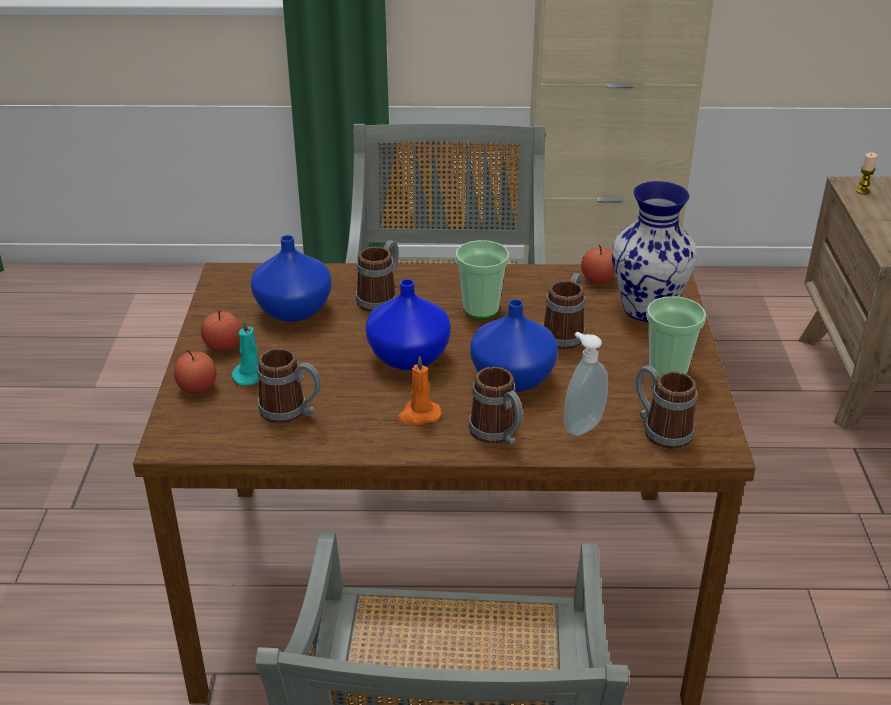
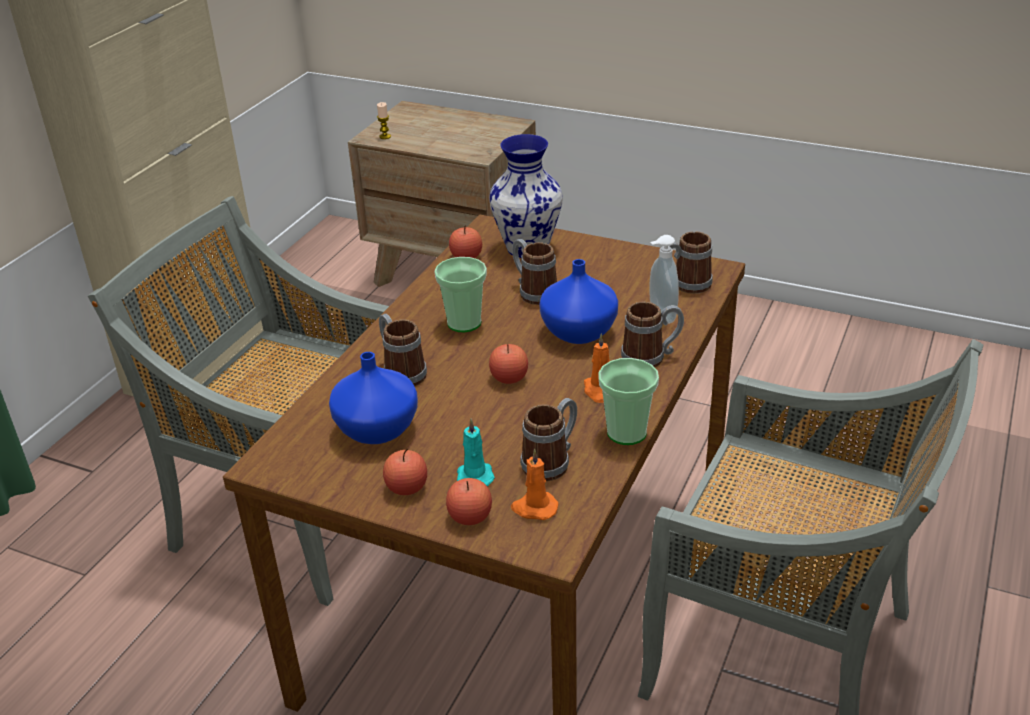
camera: 65 degrees left, 0 degrees up
blue vase [366,279,451,370] -> apple [489,344,528,384]
cup [646,296,706,376] -> cup moved to [598,358,659,445]
none -> orange candle [511,448,558,520]

